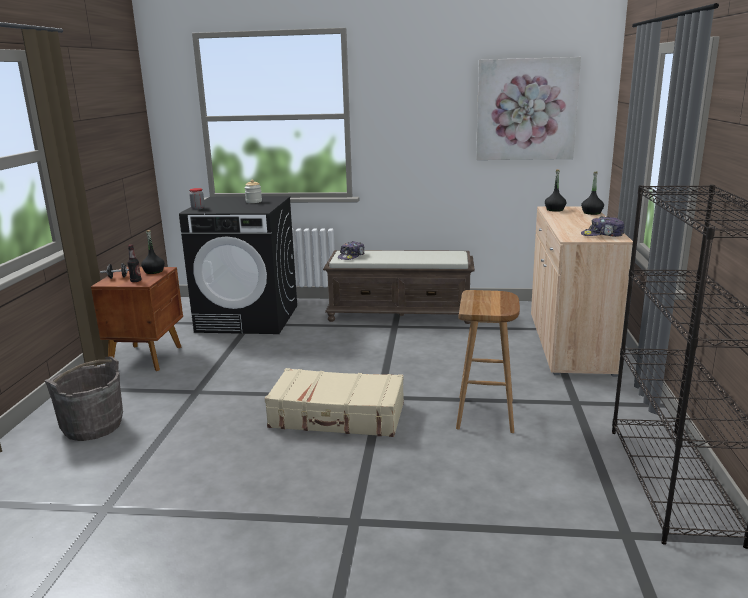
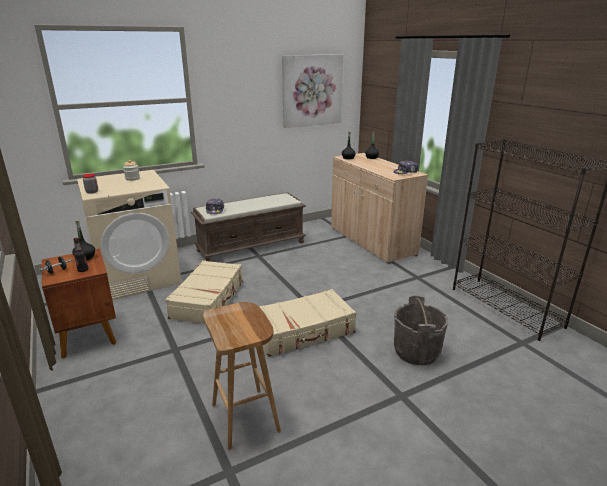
camera: 35 degrees left, 5 degrees up
grey bucket [45,357,123,441] -> grey bucket moved to [394,295,448,365]
black washing machine [179,196,297,334] -> beige washing machine [77,170,182,300]
brown stool [456,290,520,433] -> brown stool moved to [203,302,281,450]
none -> beige suitcase [165,260,244,324]

